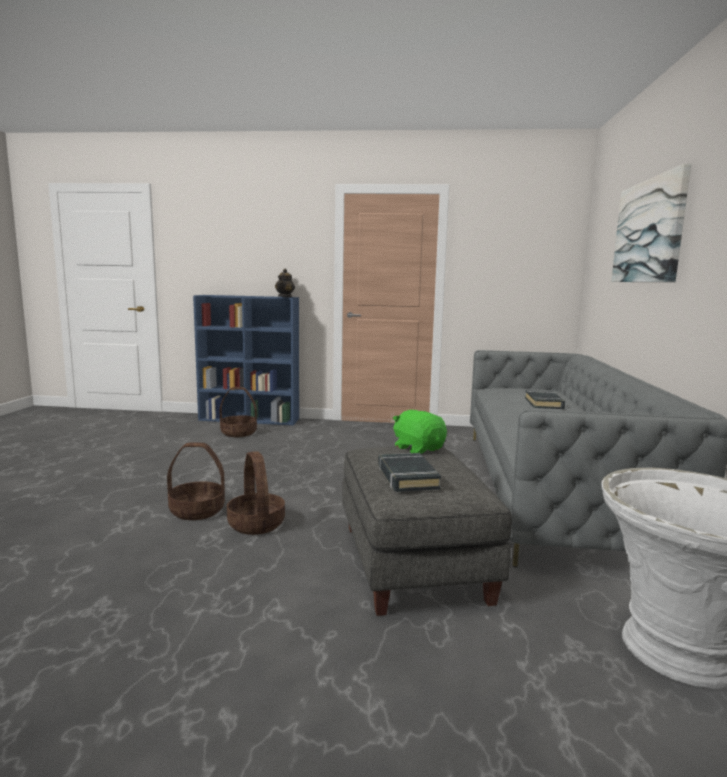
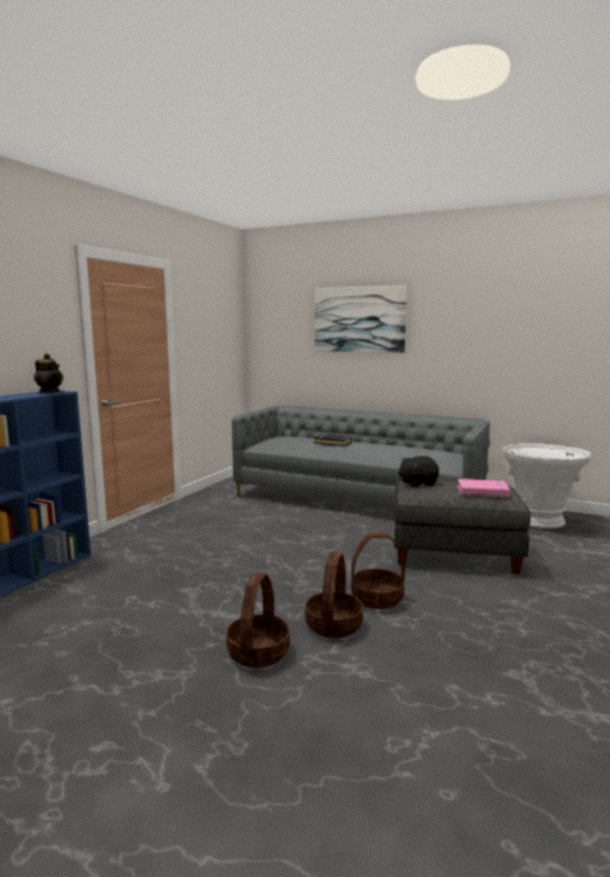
camera: 70 degrees left, 0 degrees up
basket [219,387,257,437] -> basket moved to [226,572,290,668]
black book [378,453,441,492] -> pink book [458,479,510,497]
green plush toy [393,410,447,454] -> black plush toy [398,456,439,487]

